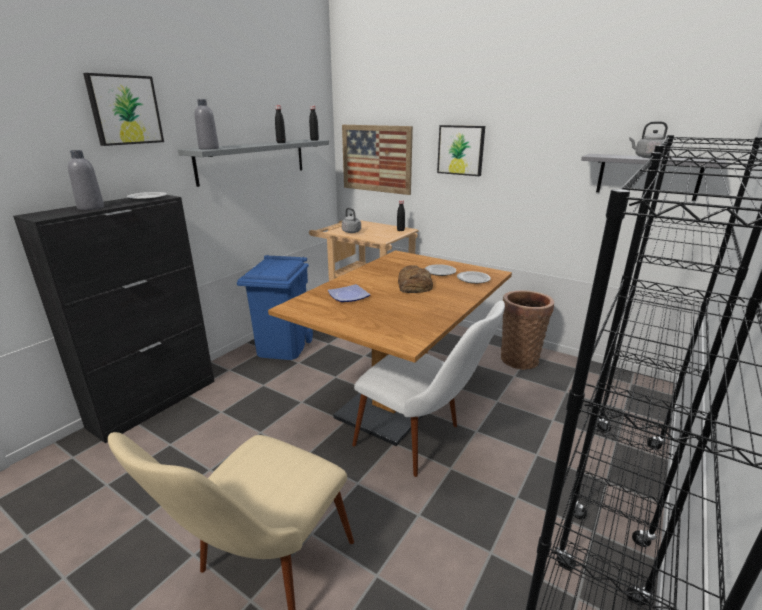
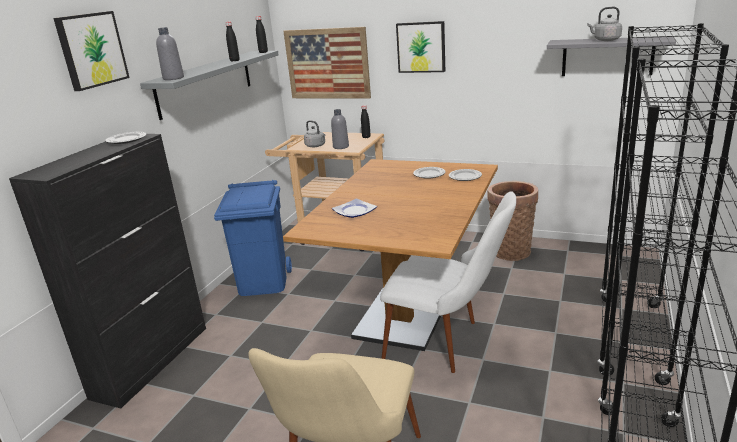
camera: 10 degrees left, 0 degrees up
grey bottle [68,150,104,210] -> grey bottle moved to [331,109,349,149]
bread [398,265,433,293] -> none

